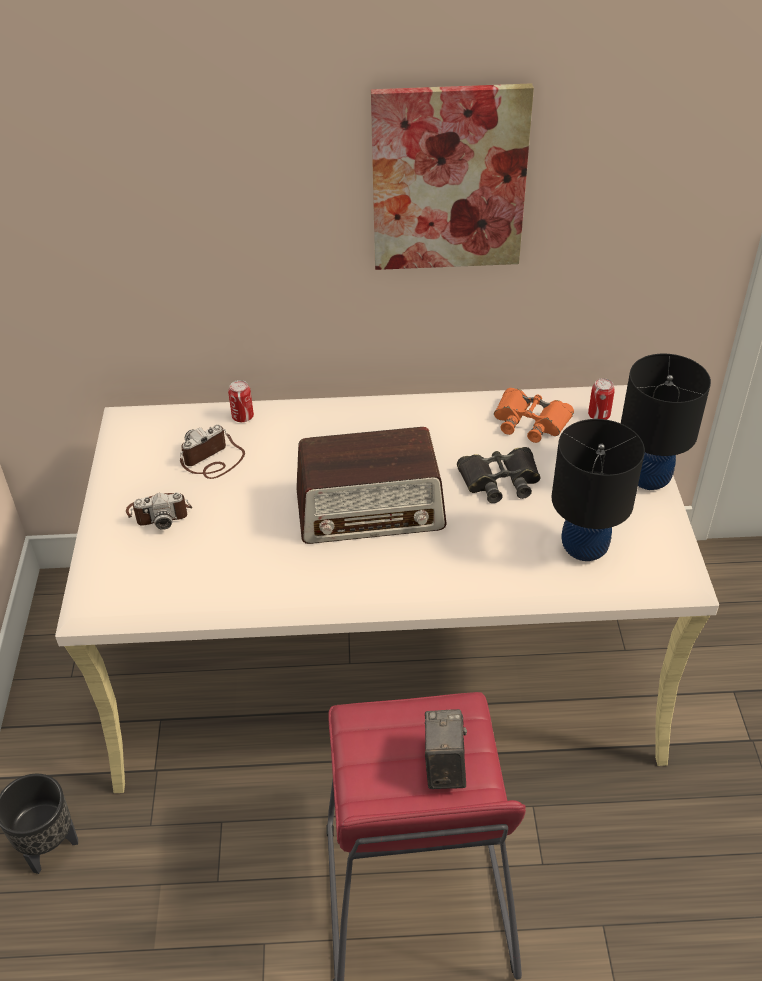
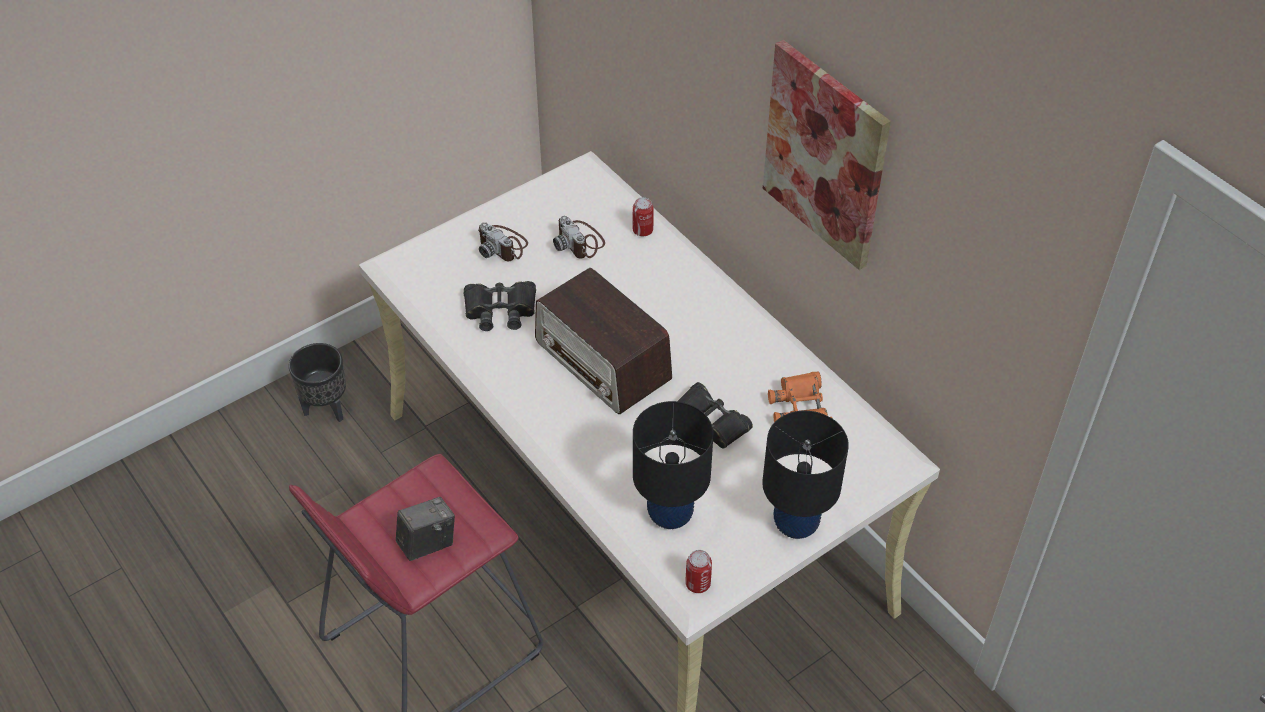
camera: 55 degrees right, 5 degrees up
camera [180,425,245,479] -> camera turned 135 degrees counterclockwise [553,216,605,259]
can [588,378,615,420] -> can moved to [685,550,712,593]
none -> black binoculars [464,281,536,331]

